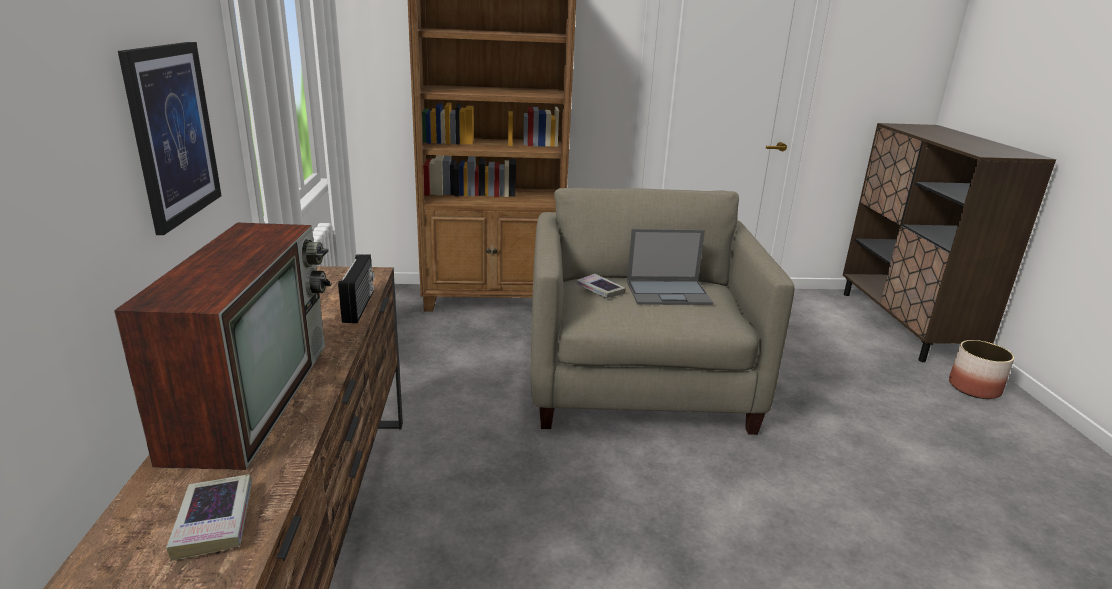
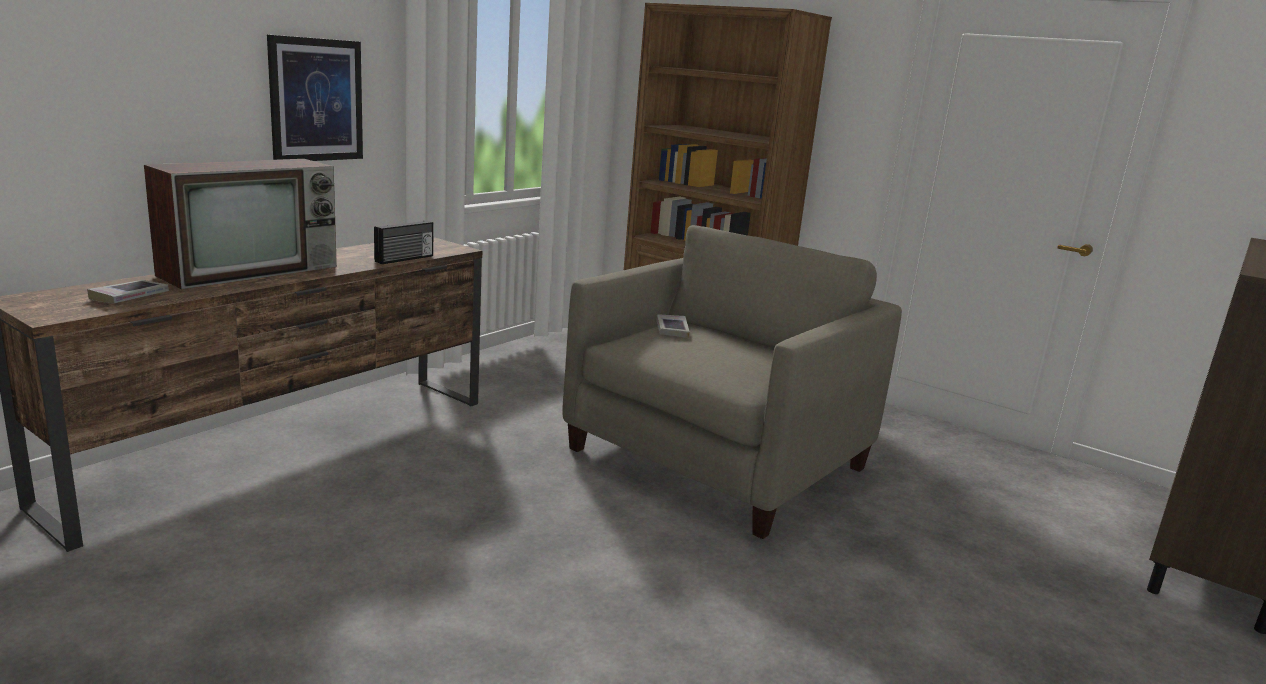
camera: 40 degrees right, 5 degrees down
laptop [627,229,713,305] -> none
planter [949,340,1014,399] -> none

